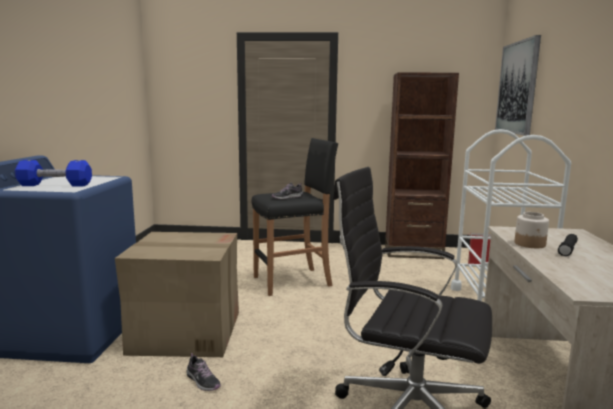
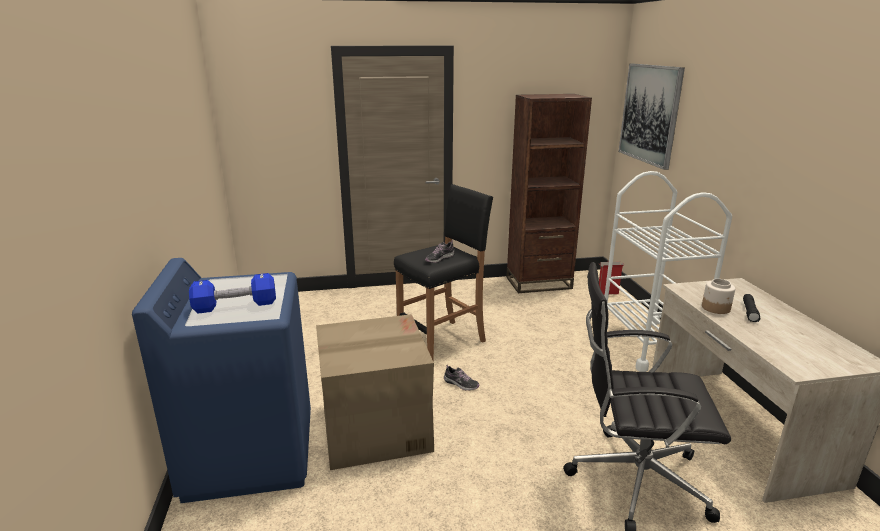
camera: 15 degrees left, 10 degrees up
shoe [186,353,221,391] -> shoe moved to [444,365,480,390]

